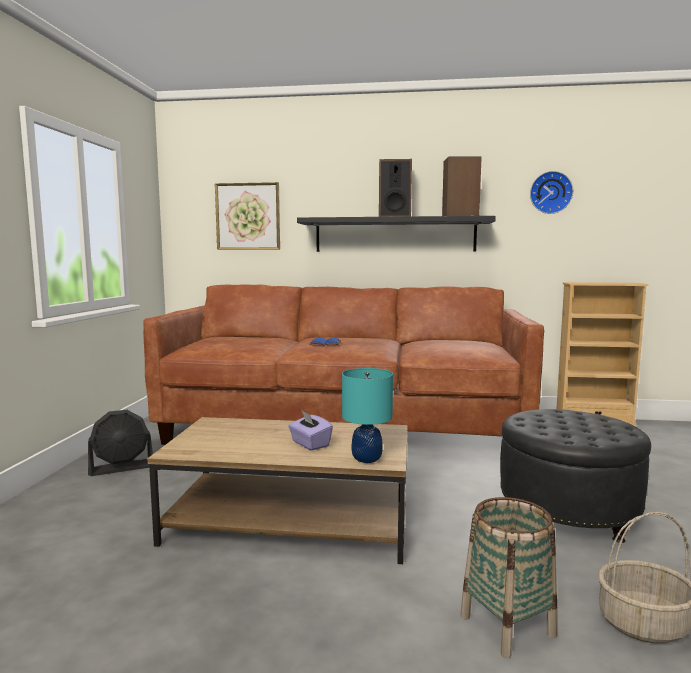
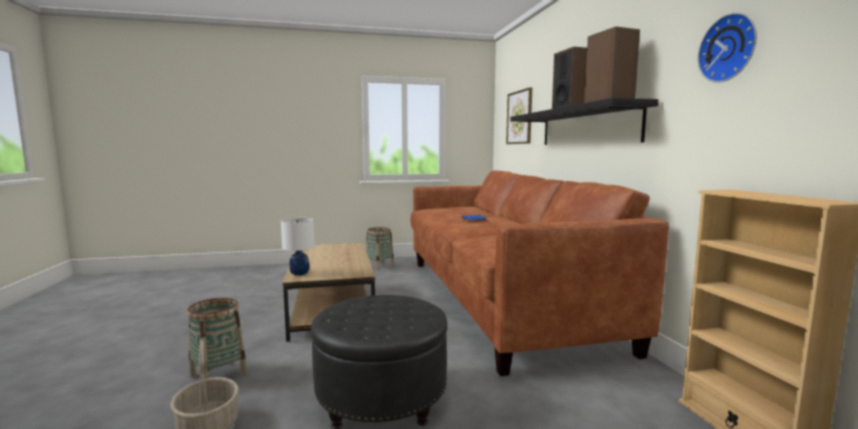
camera: 70 degrees right, 0 degrees up
black fan [88,410,153,476] -> basket [366,227,394,270]
purple tissue box [288,411,333,451] -> none
turquoise table lamp [342,368,393,463] -> white table lamp [281,218,315,275]

